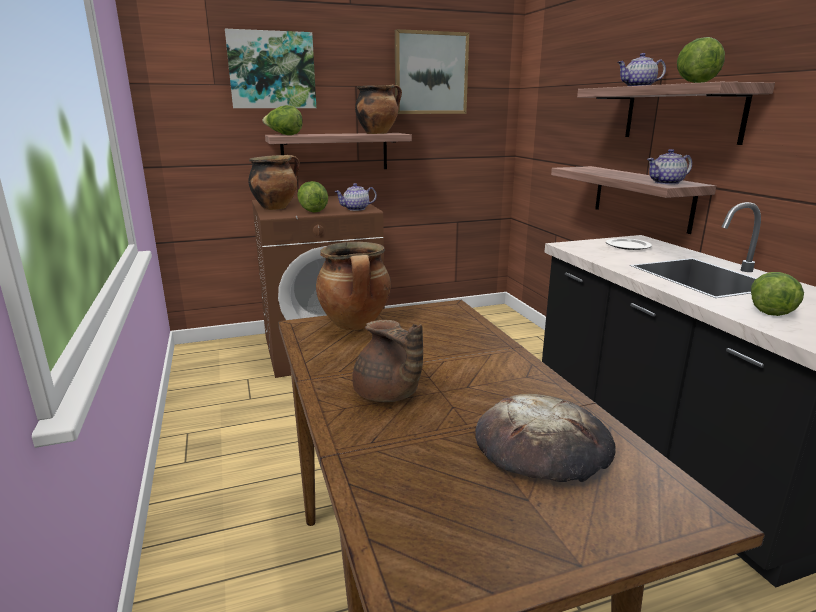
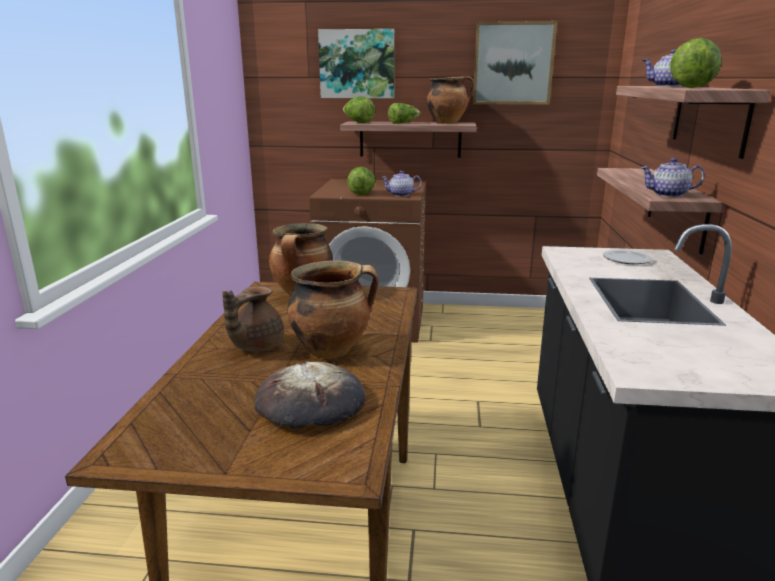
camera: 25 degrees right, 0 degrees up
cooking pot [248,155,300,210] -> cooking pot moved to [288,260,378,359]
brown teapot [352,320,423,402] -> brown teapot turned 45 degrees clockwise [222,286,284,352]
lettuce [751,272,804,316] -> lettuce moved to [388,103,420,124]

